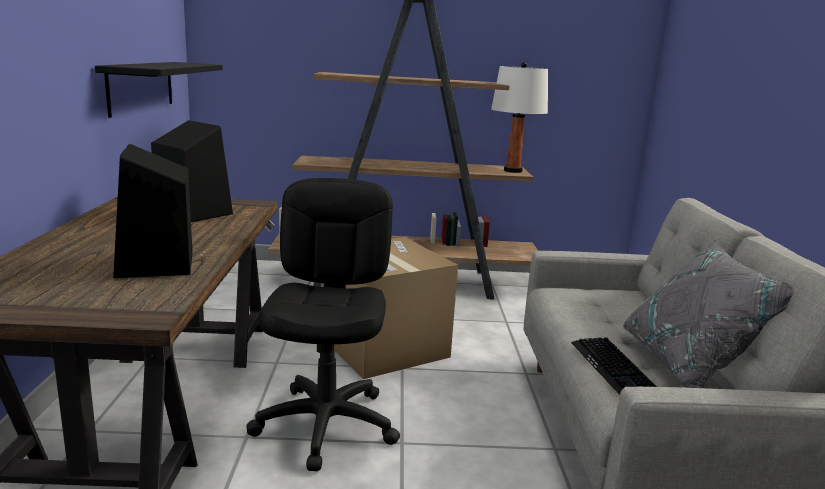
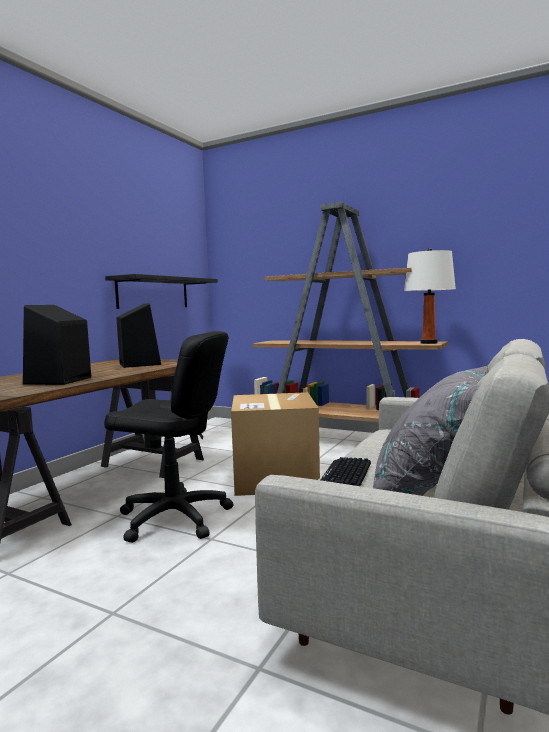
camera: 30 degrees right, 10 degrees down
black office chair [246,178,400,471] -> black office chair turned 75 degrees clockwise [104,331,234,543]

